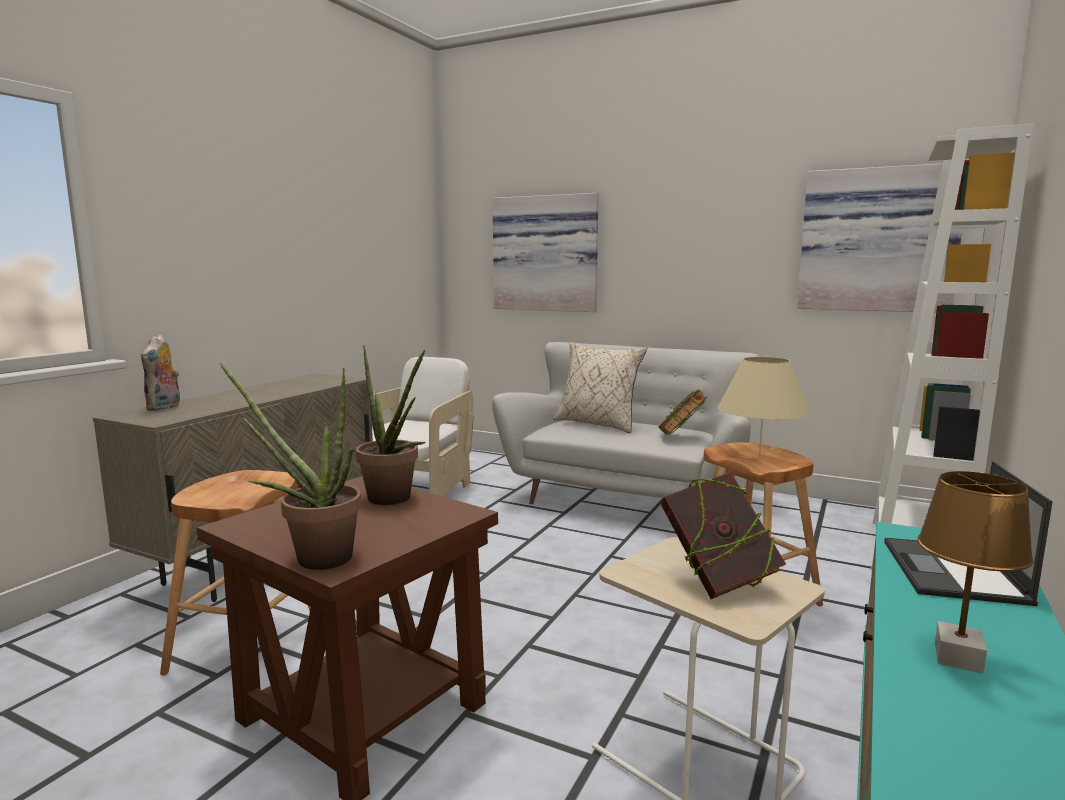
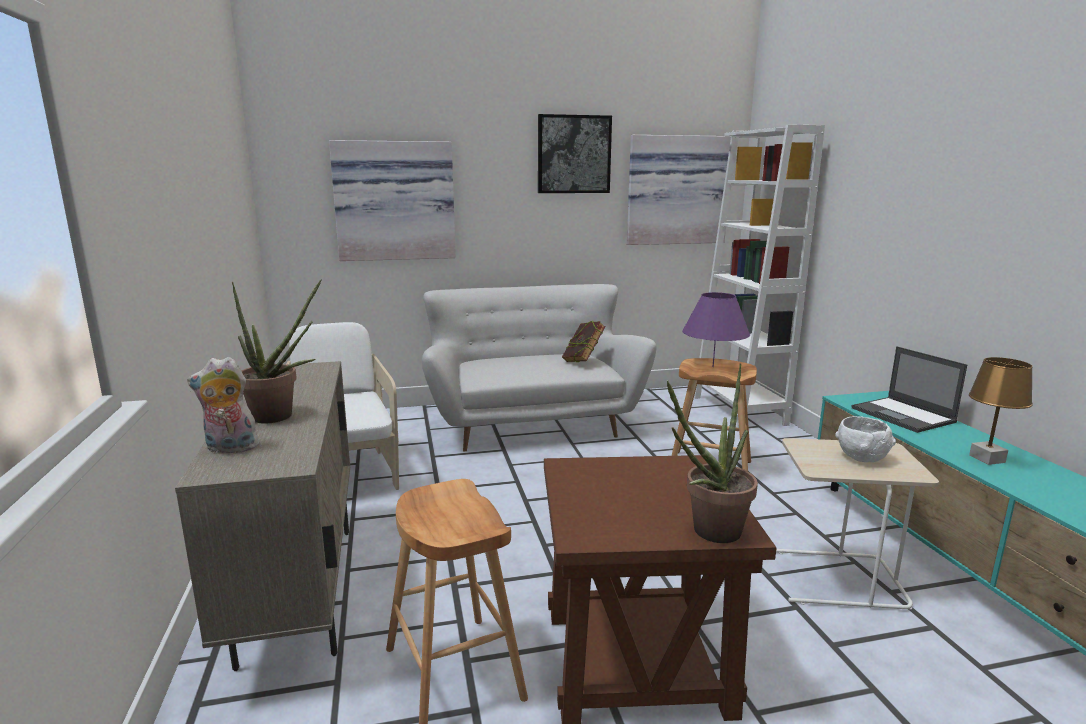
camera: 40 degrees left, 5 degrees up
plush toy [141,334,180,411] -> plush toy turned 120 degrees clockwise [187,357,261,453]
potted plant [356,345,426,505] -> potted plant moved to [232,279,321,424]
beige pillow [553,342,647,433] -> none
book [661,472,786,599] -> white bowl [835,416,896,462]
beige table lamp [717,357,810,456] -> purple table lamp [682,292,750,367]
none -> picture [538,114,612,193]

